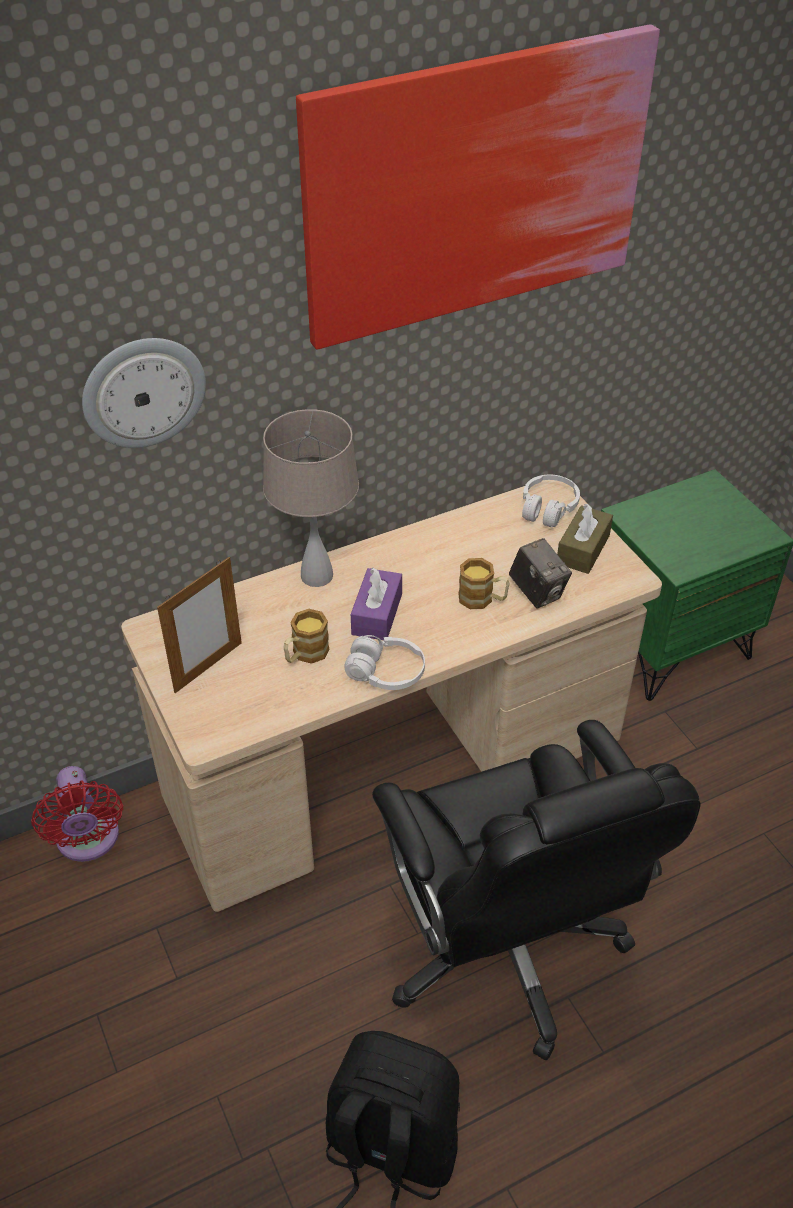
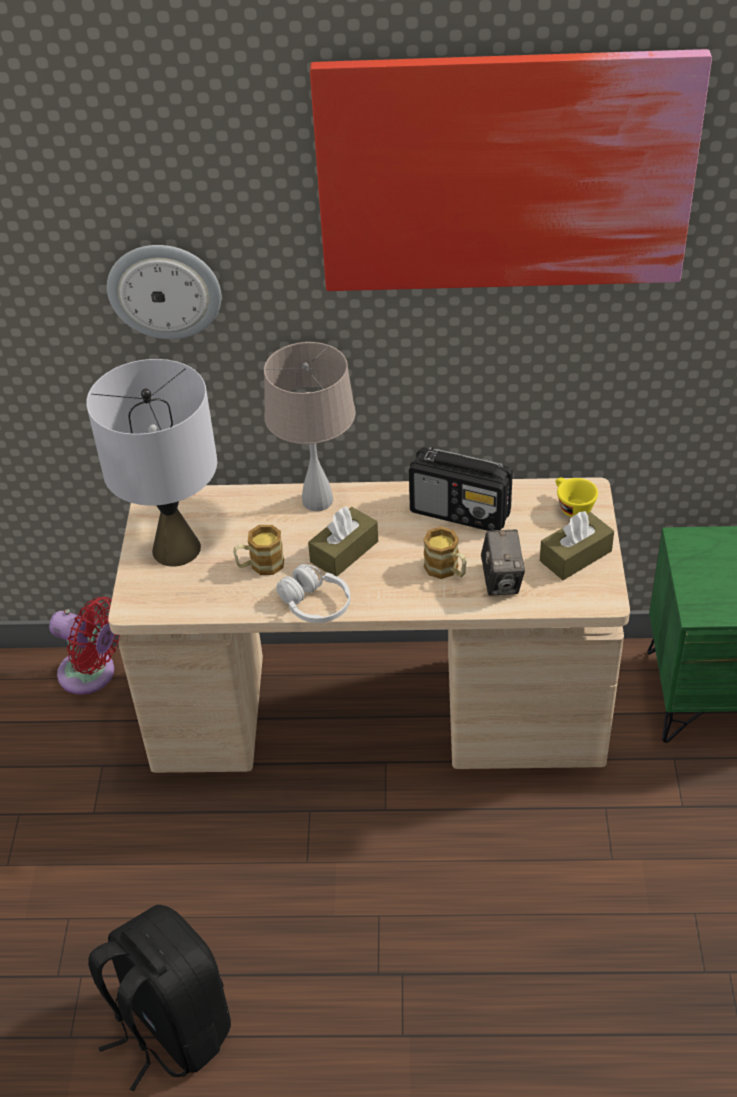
camera: 30 degrees right, 0 degrees up
red fan [31,766,123,862] -> red fan turned 75 degrees counterclockwise [49,597,120,694]
picture frame [157,557,242,693] -> grey table lamp [86,359,217,566]
purple tissue box [351,567,402,640] -> brown tissue box [308,507,378,576]
black office chair [372,720,701,1060] -> none
white headphones [522,475,580,527] -> yellow cup [556,478,598,517]
none -> radio [409,447,513,531]

